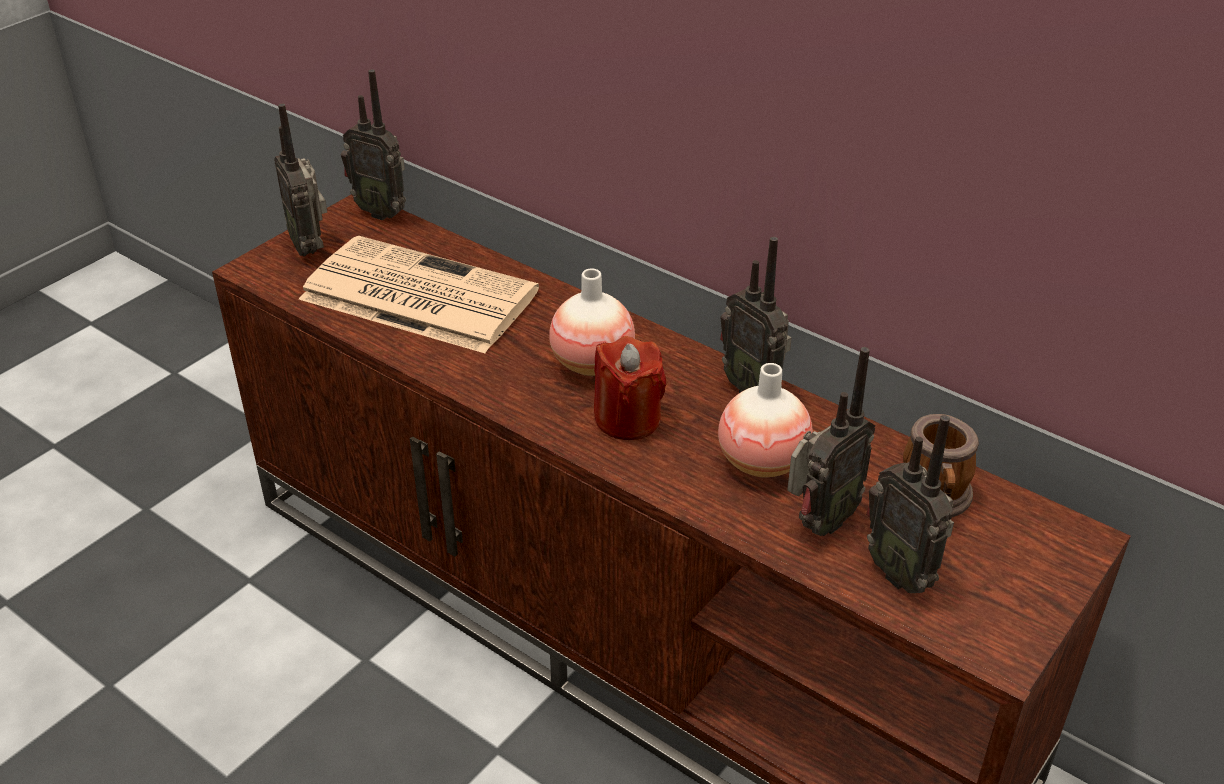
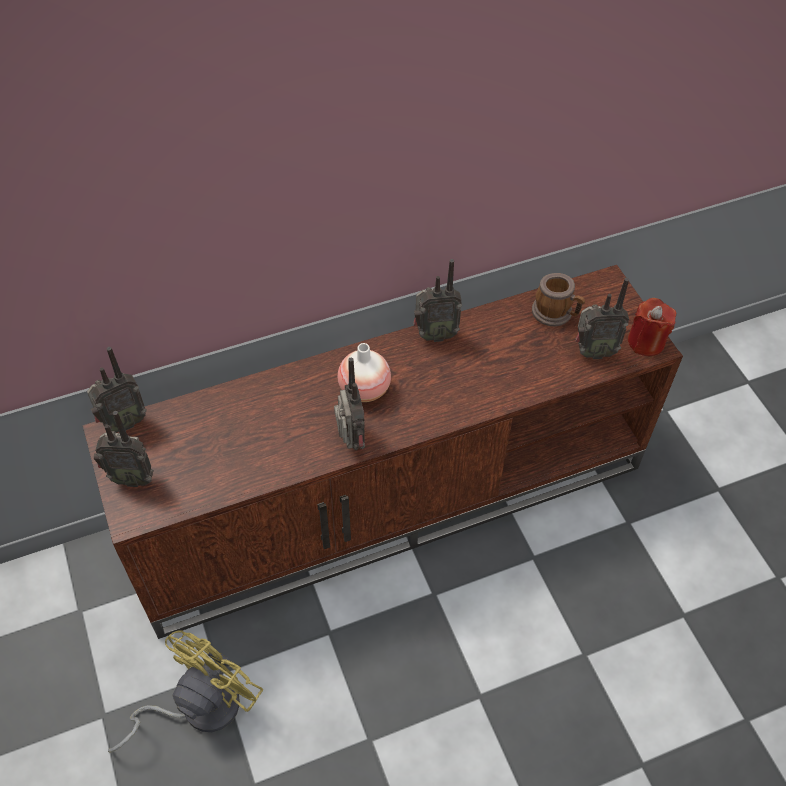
camera: 60 degrees left, 15 degrees up
newspaper [299,236,539,353] -> none
red candle [594,336,667,440] -> red candle moved to [628,298,676,356]
vase [718,363,813,477] -> none
radio [787,347,875,536] -> radio moved to [334,358,365,450]
none -> yellow fan [108,630,263,753]

